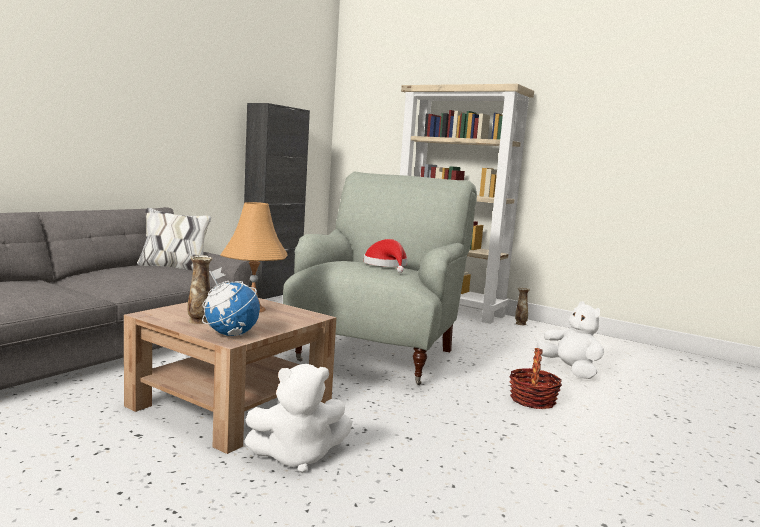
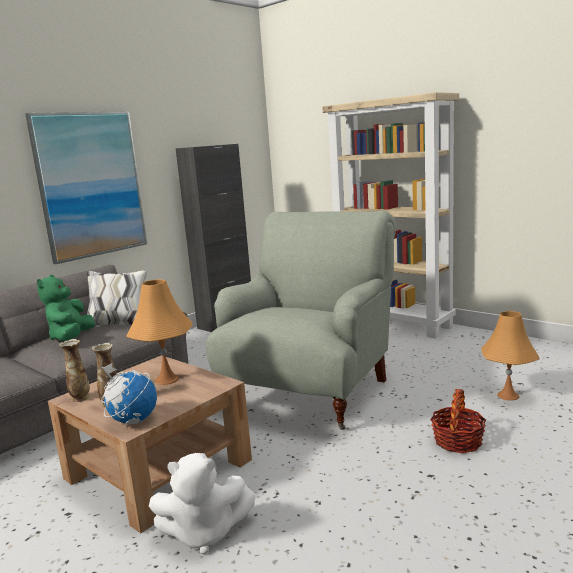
camera: 10 degrees right, 5 degrees up
red hat [364,239,408,273] -> none
vase [515,287,530,325] -> vase moved to [59,339,90,402]
white plush toy [537,301,604,379] -> orange table lamp [481,311,540,401]
none -> picture [25,112,147,264]
none -> green plush toy [37,275,95,341]

